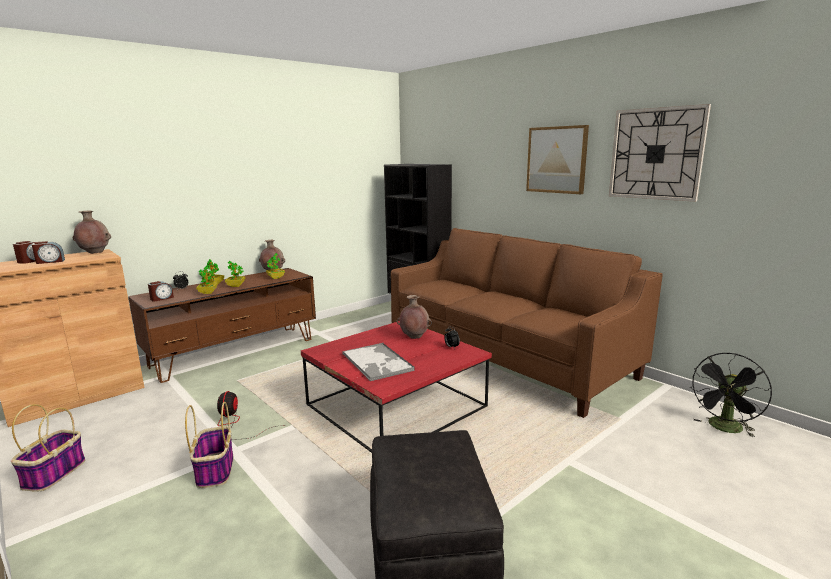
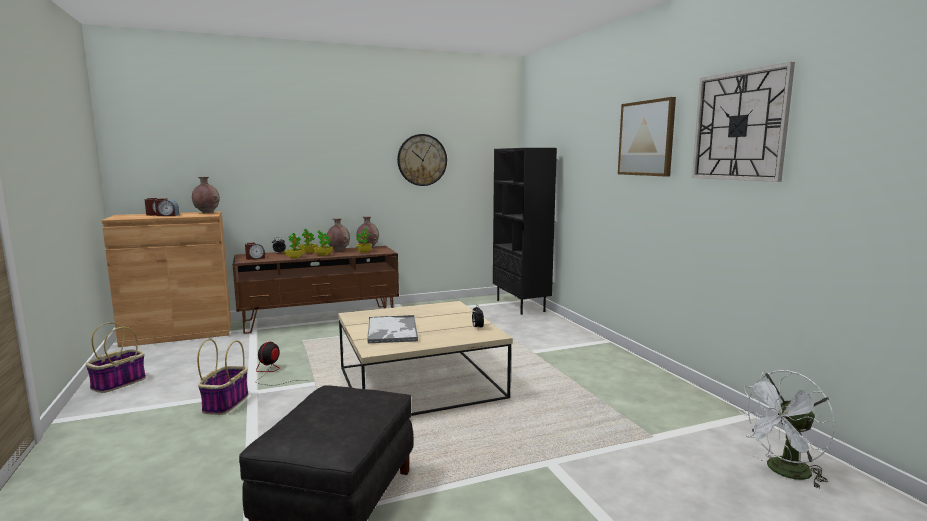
camera: 20 degrees right, 5 degrees down
red coffee table [301,321,492,453] -> beige coffee table [338,301,513,416]
brown sofa [391,228,663,418] -> none
brown vase [397,295,432,339] -> brown vase moved to [327,218,350,251]
black fan [690,353,772,437] -> white fan [739,370,835,489]
none -> wall clock [397,134,447,186]

